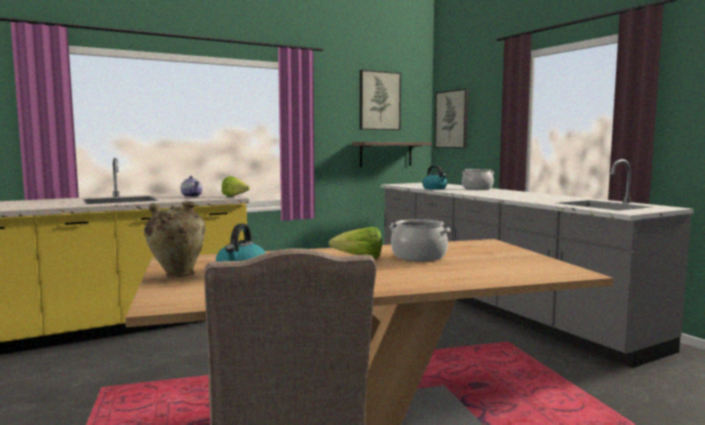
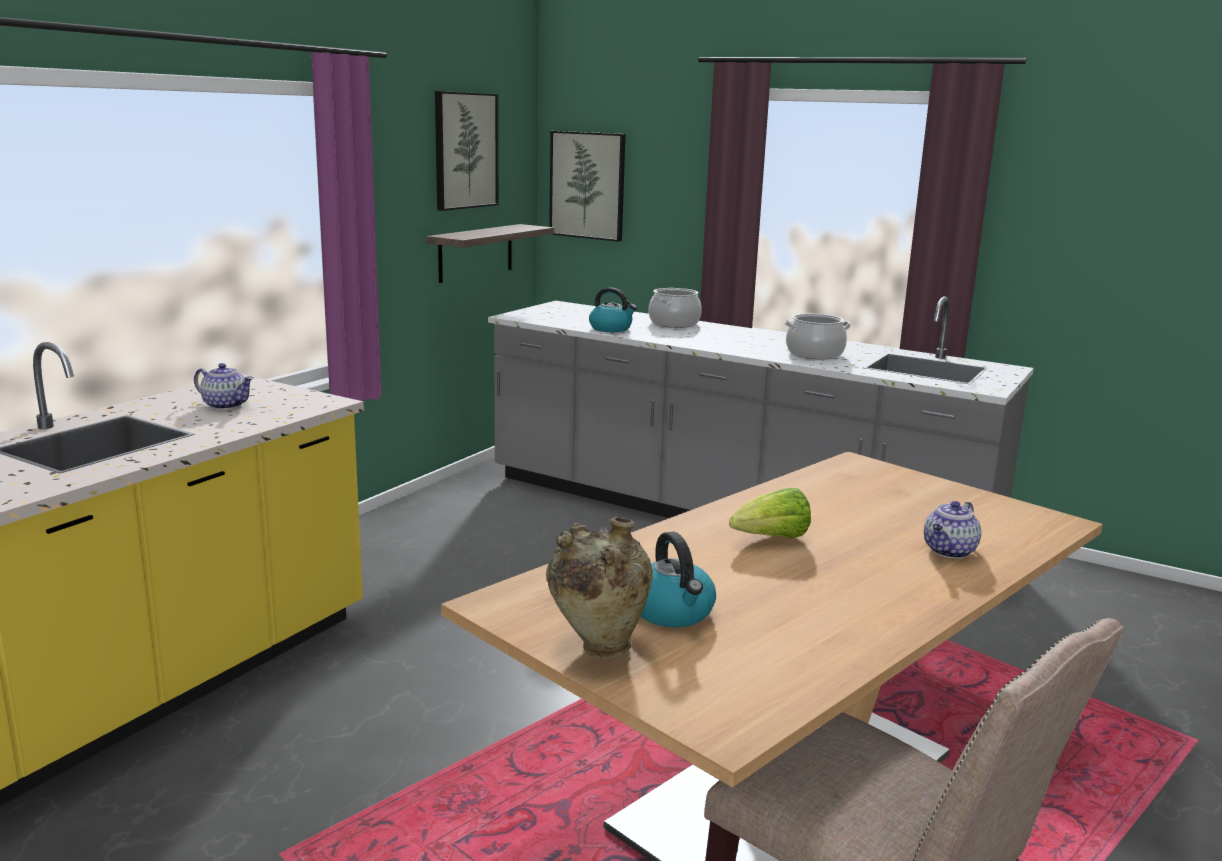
camera: 30 degrees left, 10 degrees up
lettuce [222,176,250,196] -> none
cooking pot [389,219,451,261] -> cooking pot moved to [784,314,851,359]
none -> teapot [924,501,981,558]

